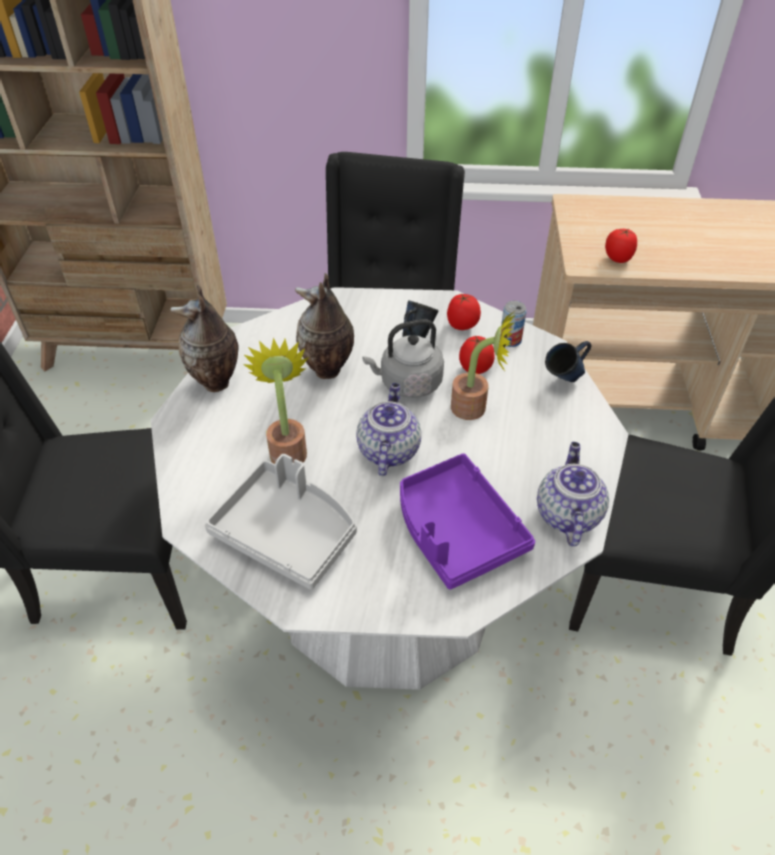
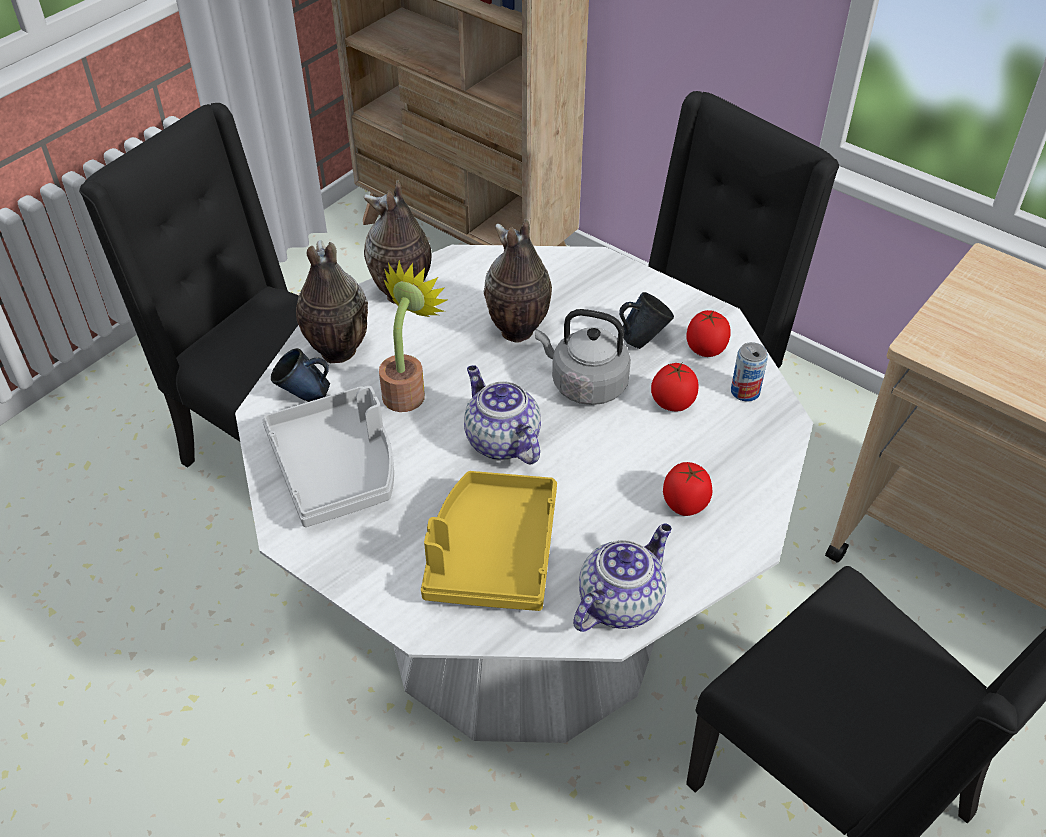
camera: 35 degrees right, 0 degrees up
teapot [356,383,421,476] -> teapot turned 75 degrees counterclockwise [464,365,541,465]
purple tray [400,453,535,590] -> yellow tray [421,471,557,611]
potted plant [451,311,516,420] -> none
blue mug [545,341,592,382] -> blue mug moved to [271,348,330,402]
tomato [605,229,637,263] -> tomato moved to [663,462,712,516]
none -> vase [296,240,368,363]

